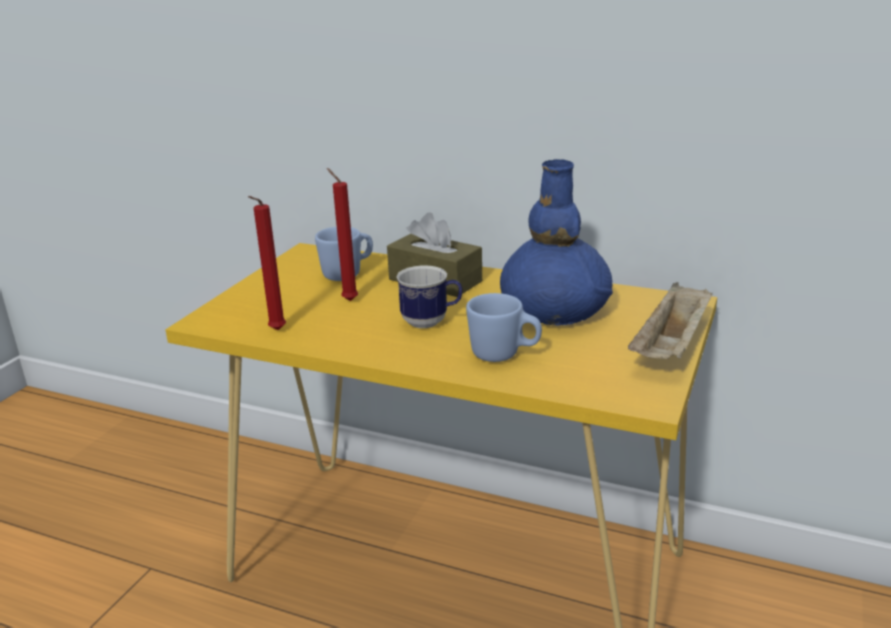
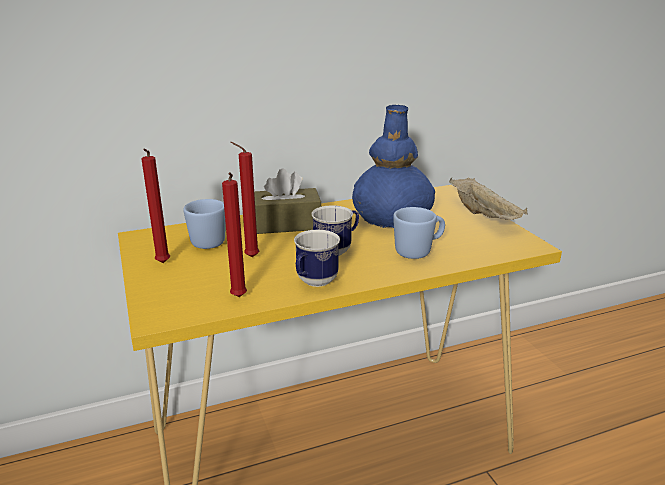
camera: 45 degrees left, 0 degrees up
none -> red candle [142,148,170,263]
none -> mug [294,230,340,287]

